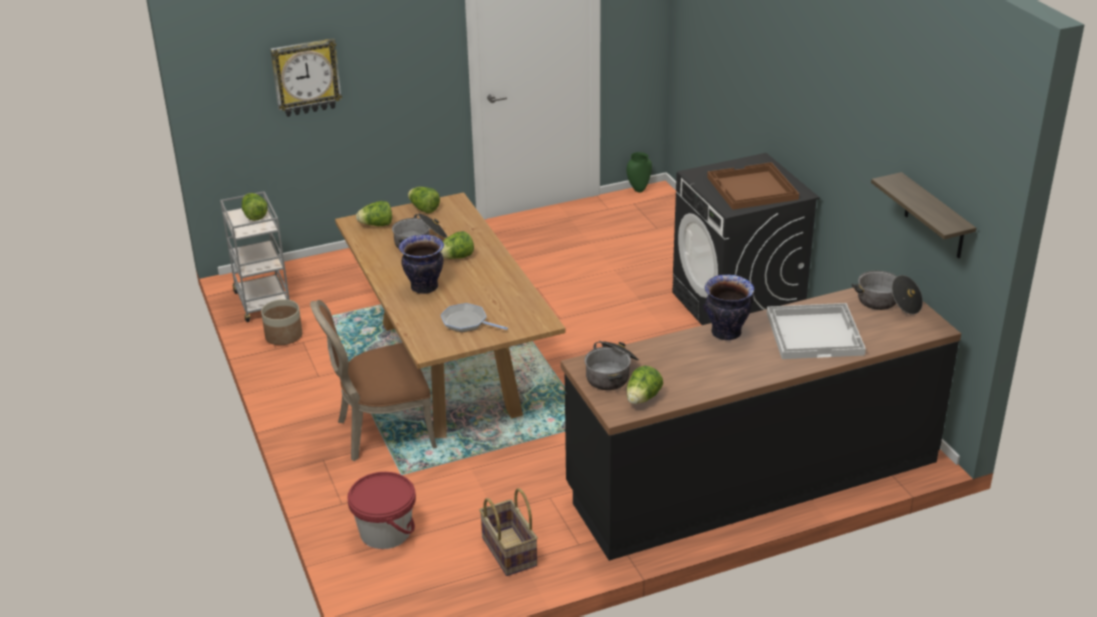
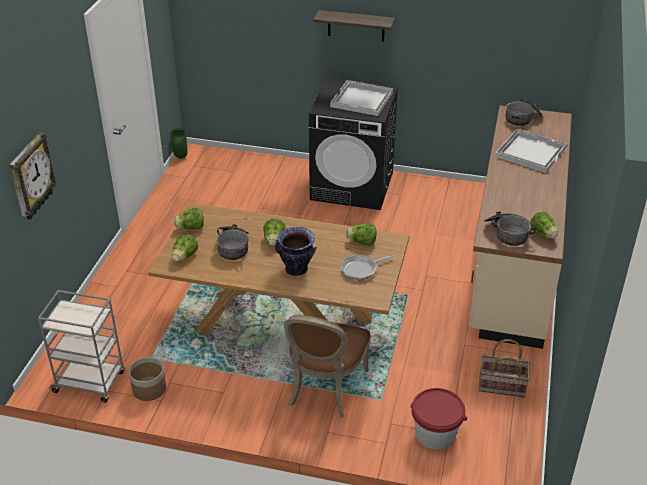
camera: 55 degrees left, 5 degrees up
lettuce [242,193,268,221] -> lettuce moved to [346,223,376,246]
black counter [561,288,961,561] -> beige counter [469,105,572,349]
vase [703,275,754,340] -> none
brown tray [707,162,799,210] -> white tray [330,80,393,116]
shelf [871,172,976,258] -> shelf moved to [313,10,395,42]

